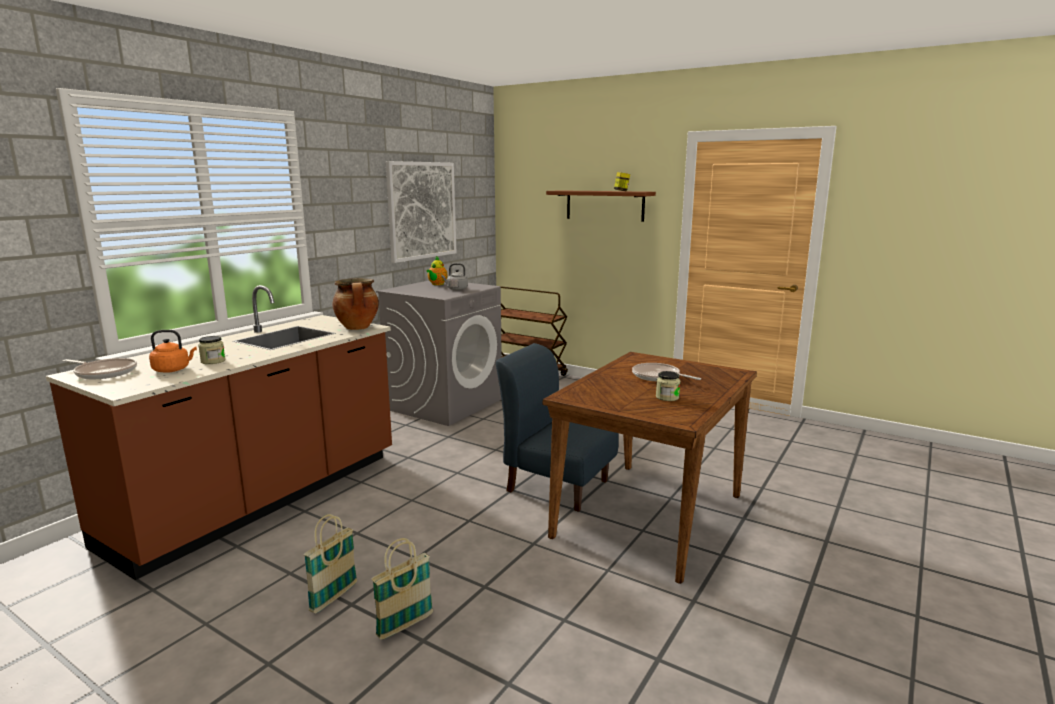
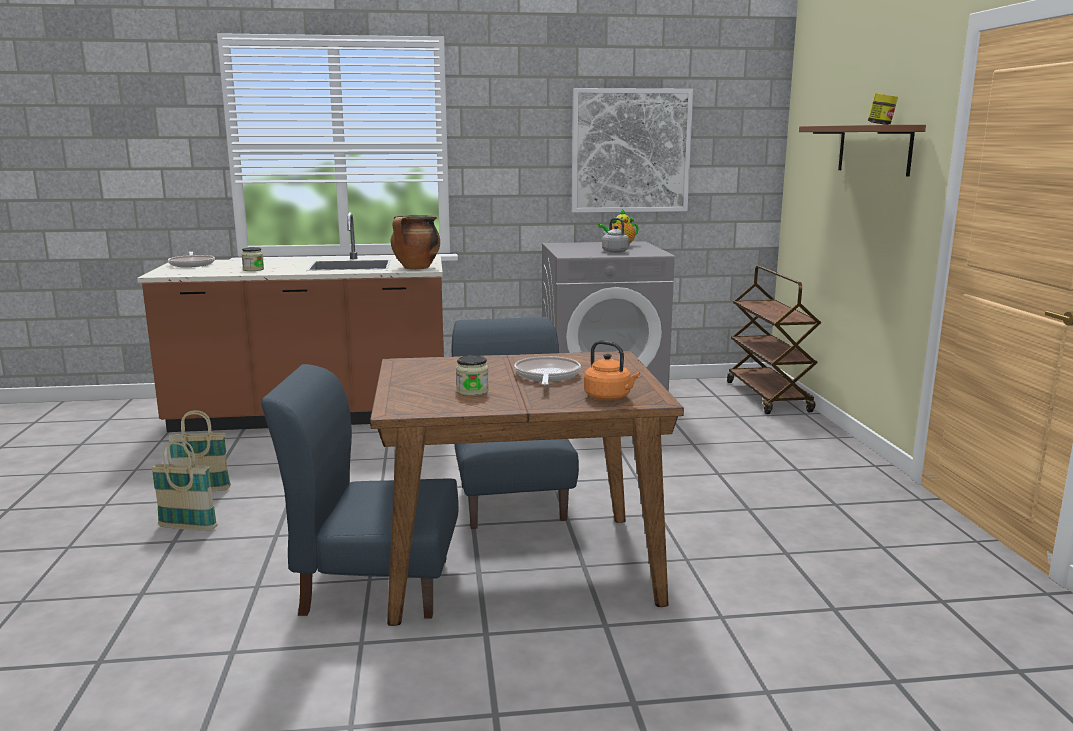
camera: 50 degrees right, 0 degrees up
orange kettle [149,330,197,373] -> orange kettle moved to [584,341,640,400]
none -> blue chair [261,364,459,619]

